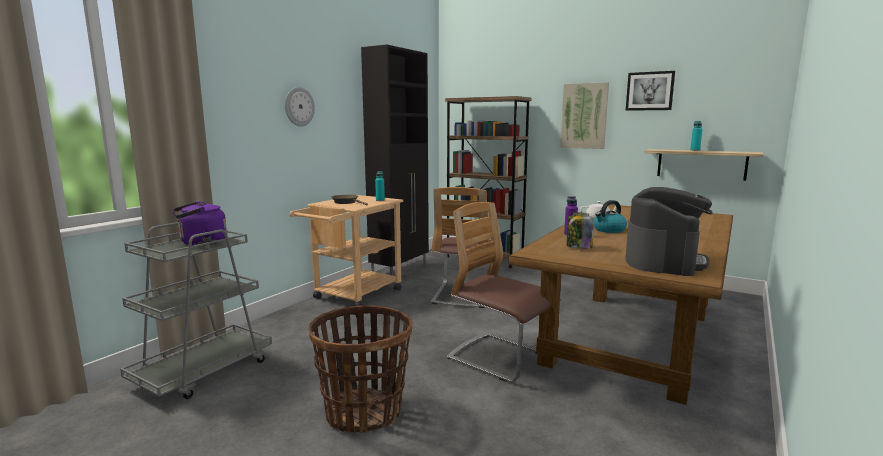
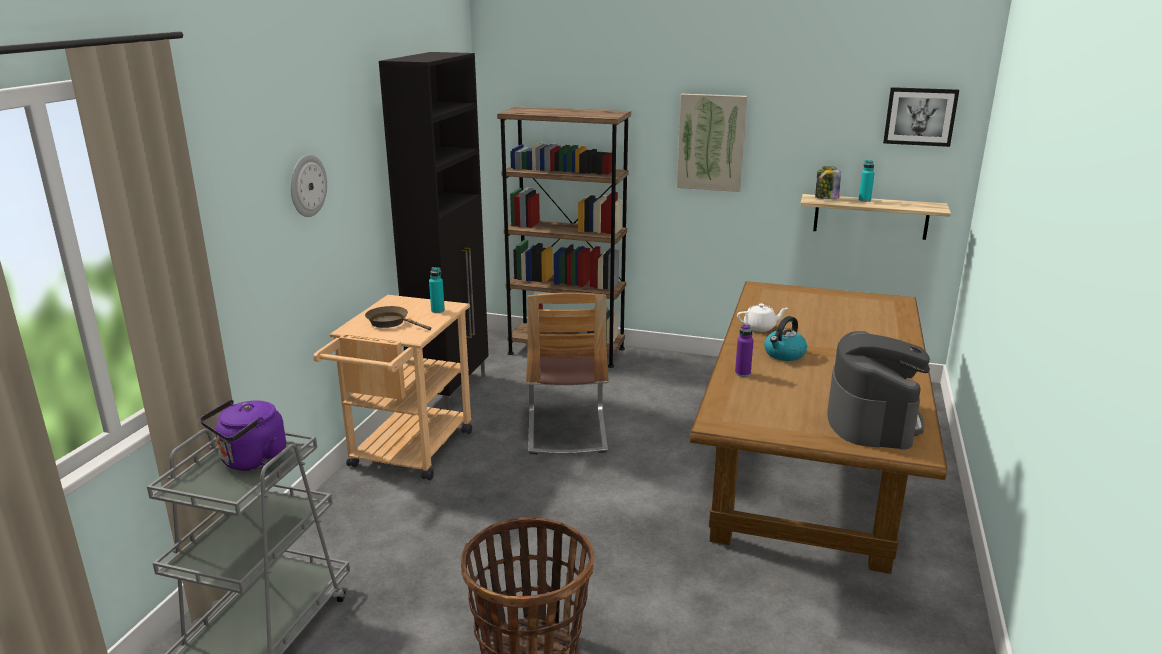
camera: 15 degrees left, 10 degrees up
chair [447,202,551,382] -> none
jar [567,212,594,249] -> jar moved to [815,166,841,199]
picture [626,71,675,111] -> picture moved to [883,87,959,147]

